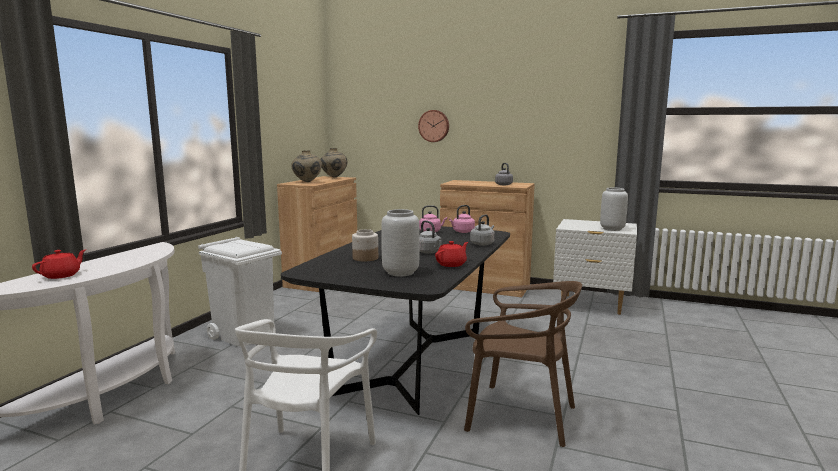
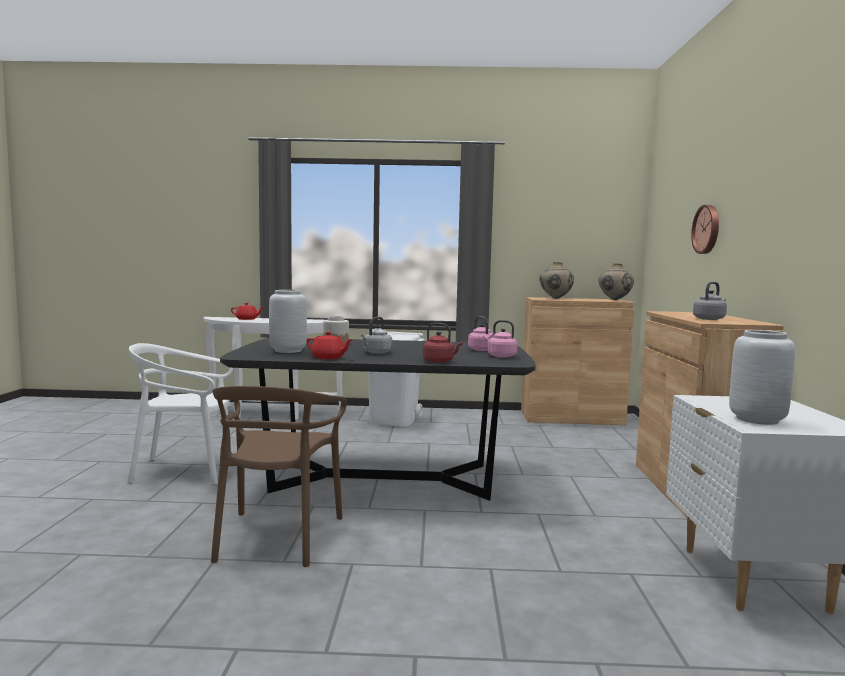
camera: 70 degrees right, 5 degrees down
grey kettle [470,214,495,246] -> red kettle [423,323,462,363]

